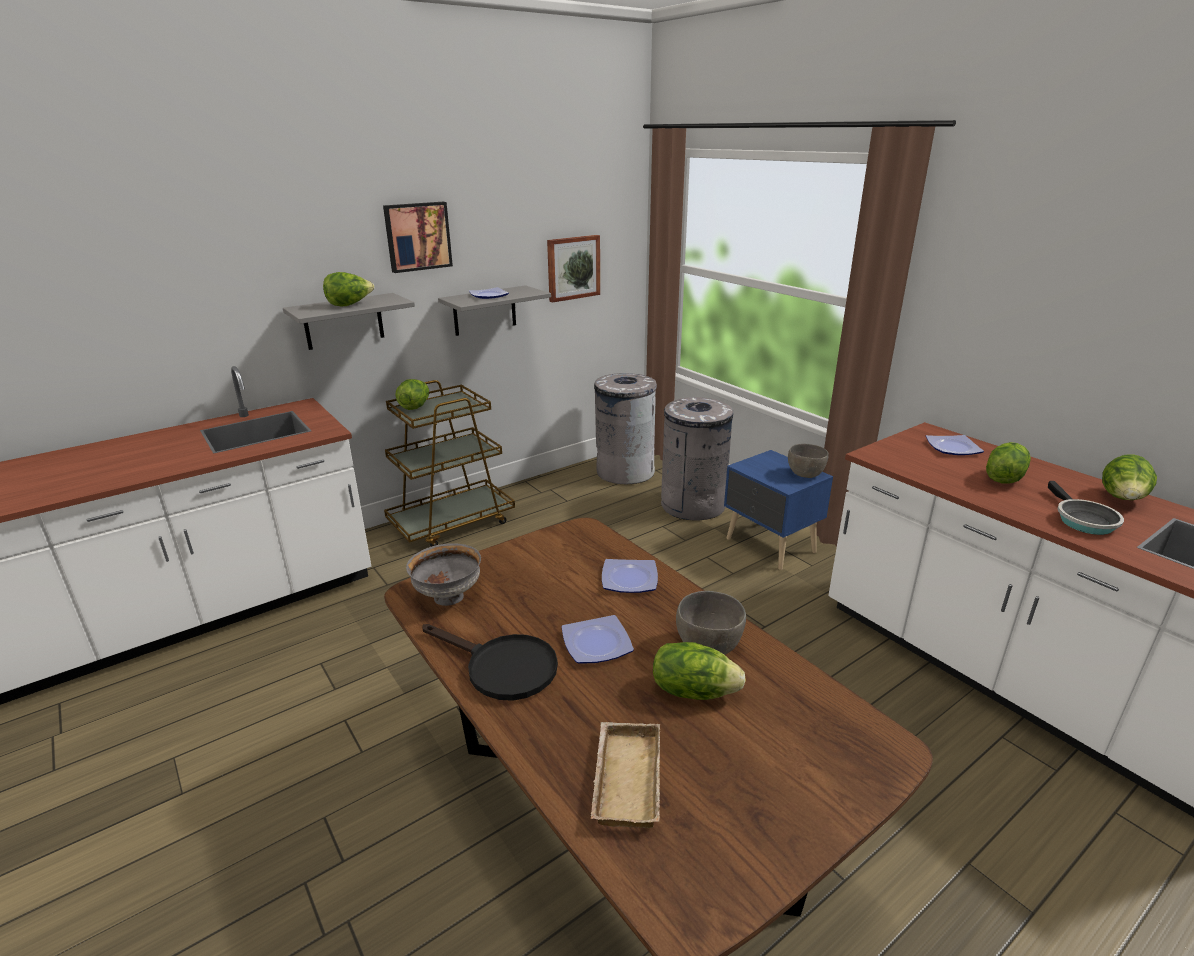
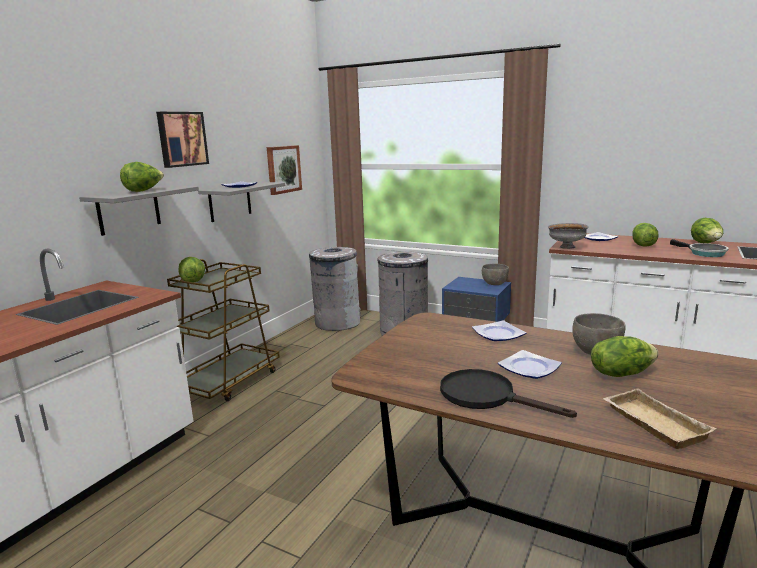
camera: 25 degrees left, 10 degrees down
grey bowl [406,543,481,606] -> grey bowl moved to [548,223,589,249]
black frying pan [422,624,558,701] -> black frying pan turned 150 degrees counterclockwise [440,369,577,418]

